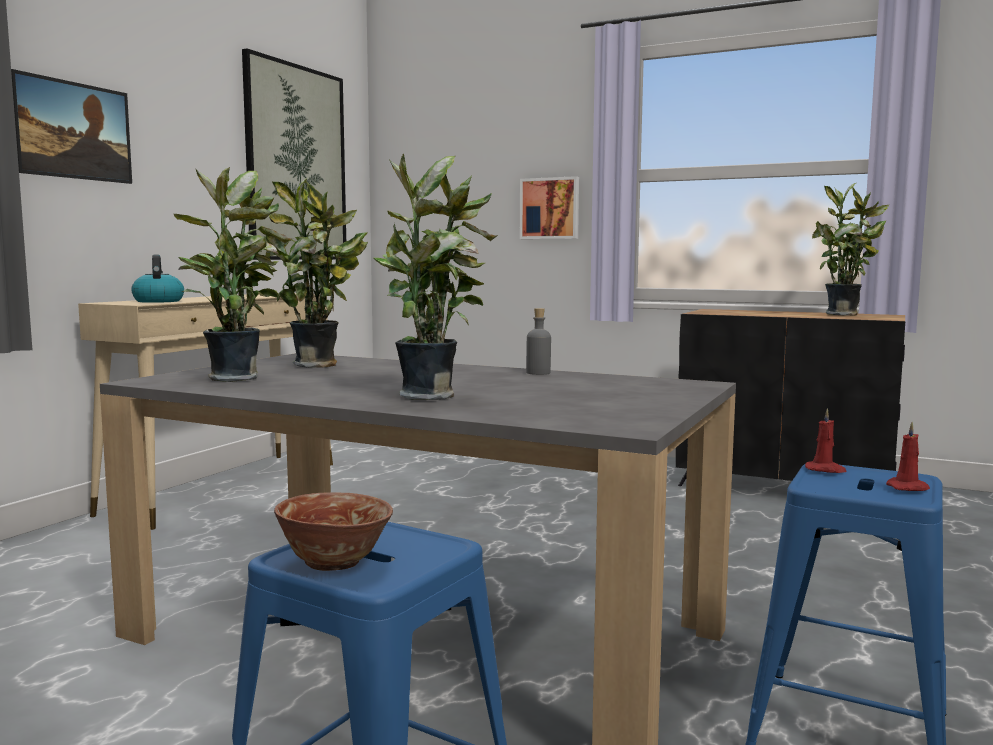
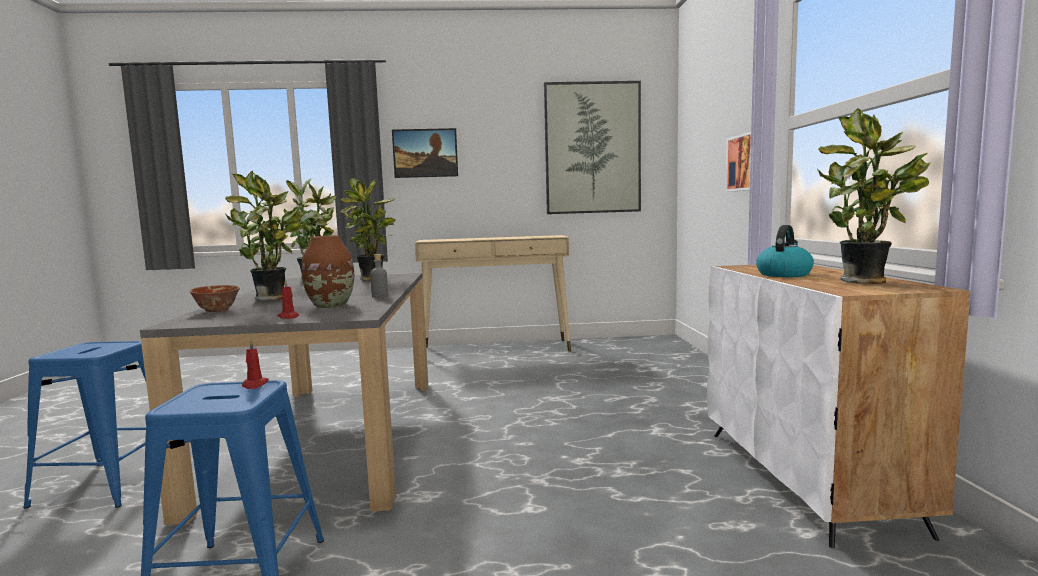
camera: 60 degrees right, 0 degrees up
kettle [131,255,184,303] -> kettle moved to [756,225,814,277]
bowl [274,492,393,571] -> bowl moved to [190,285,240,312]
black cabinet [676,309,905,486] -> white cabinet [707,265,970,548]
red candle [886,422,930,491] -> red candle moved to [277,279,299,319]
none -> brown vase [302,235,354,308]

